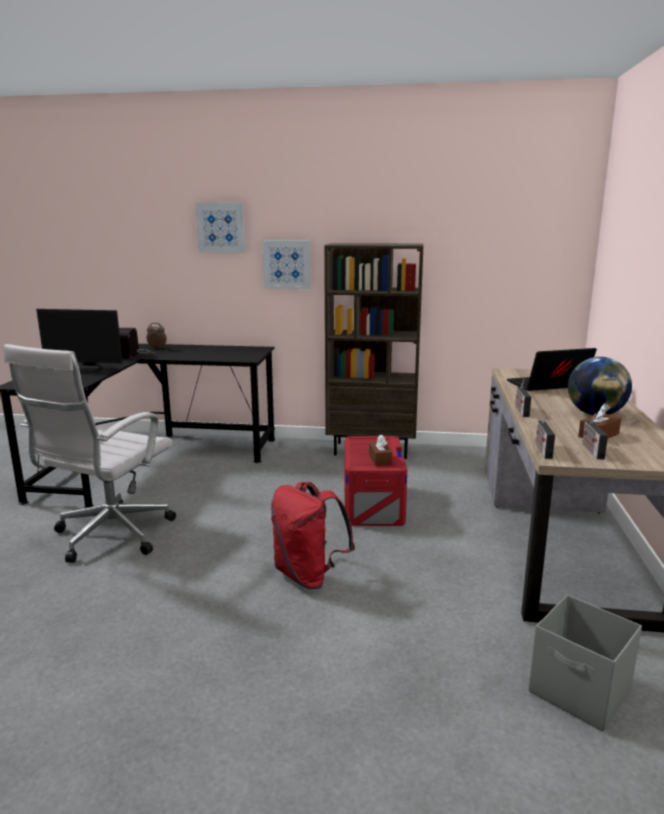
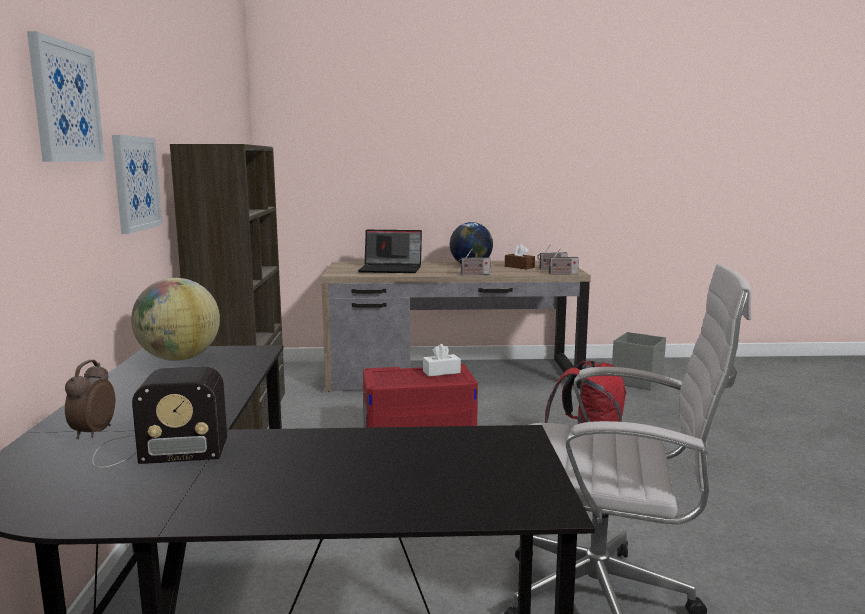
camera: 100 degrees left, 5 degrees down
monitor [36,309,123,372] -> none
brown tissue box [369,435,392,466] -> white tissue box [423,344,461,377]
laptop [507,348,597,391] -> laptop turned 60 degrees counterclockwise [358,230,422,273]
none -> globe [131,278,220,361]

